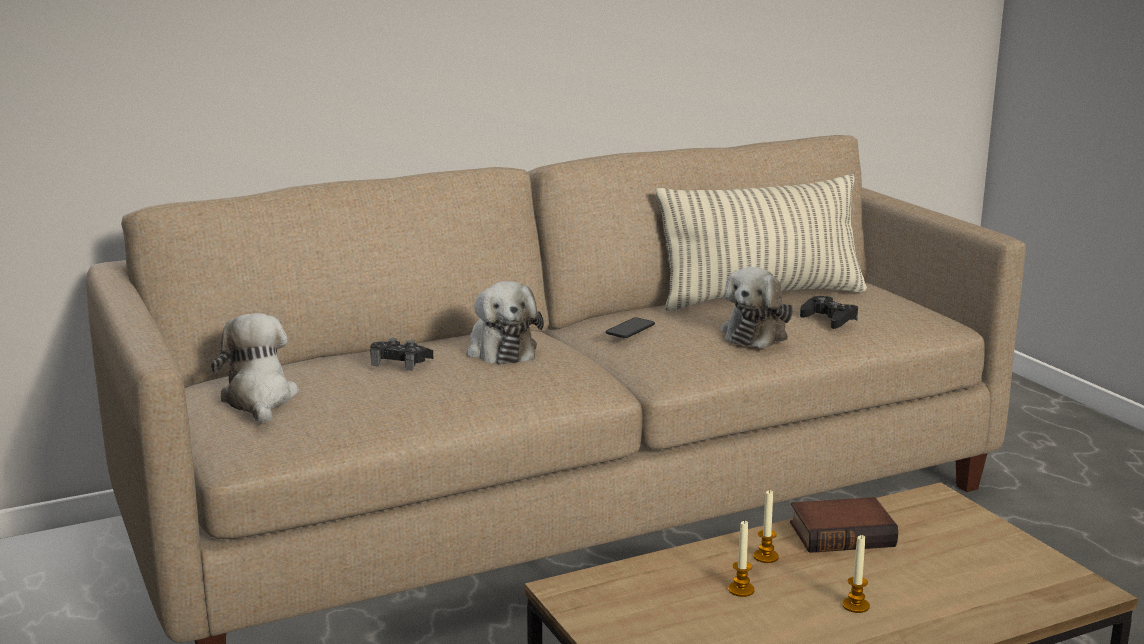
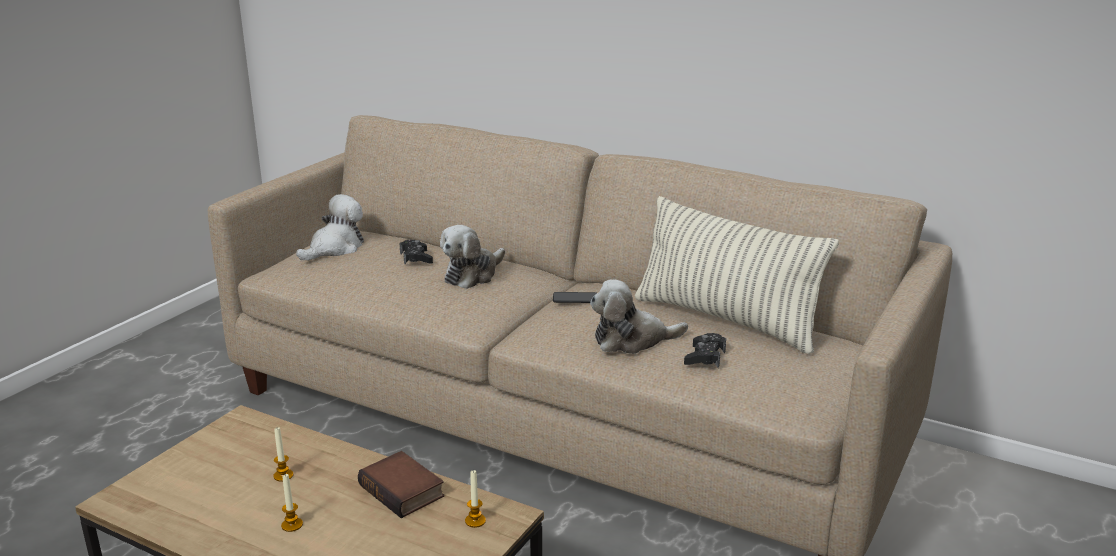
camera: 55 degrees right, 5 degrees up
candle [753,489,779,563] -> candle moved to [465,470,486,528]

